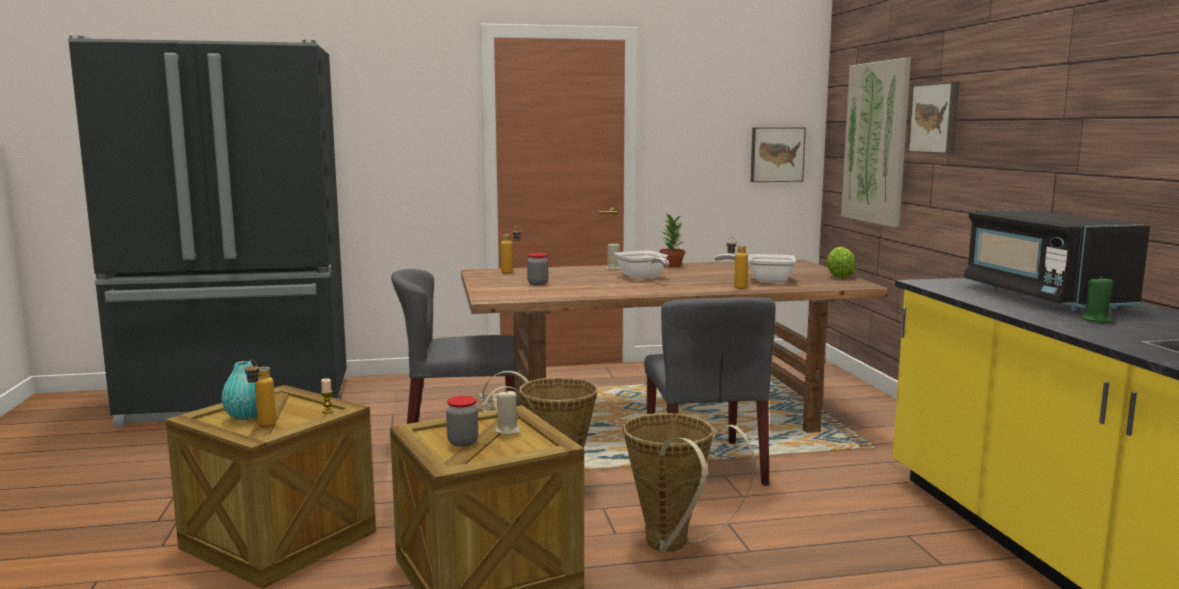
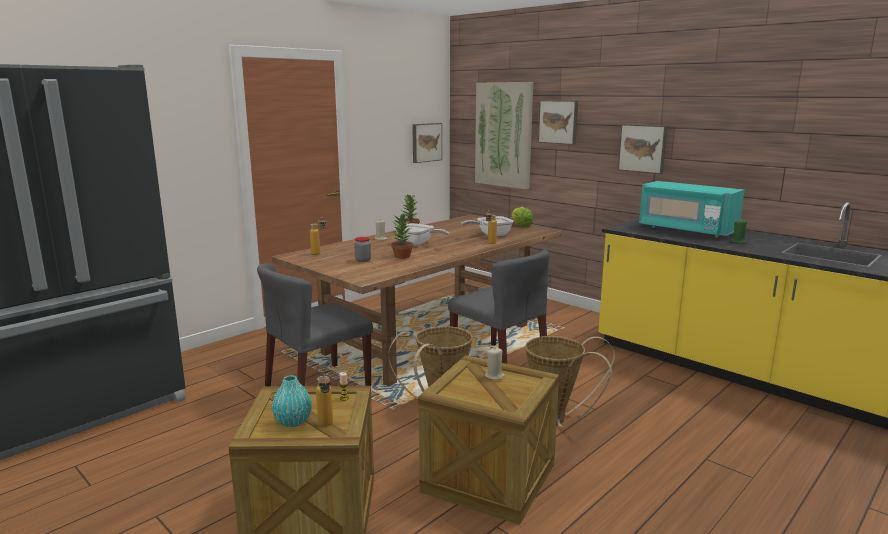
camera: 35 degrees left, 5 degrees up
jar [446,396,478,447] -> none
black microwave [964,209,1150,311] -> turquoise microwave [639,181,744,238]
none -> potted plant [391,214,413,259]
none -> picture [618,124,668,174]

